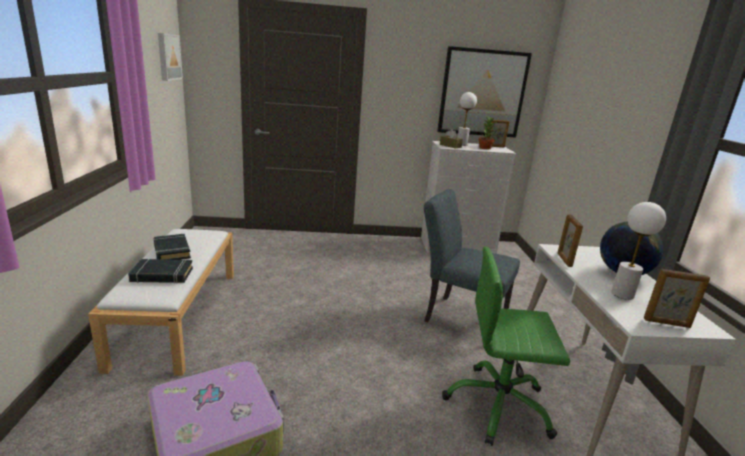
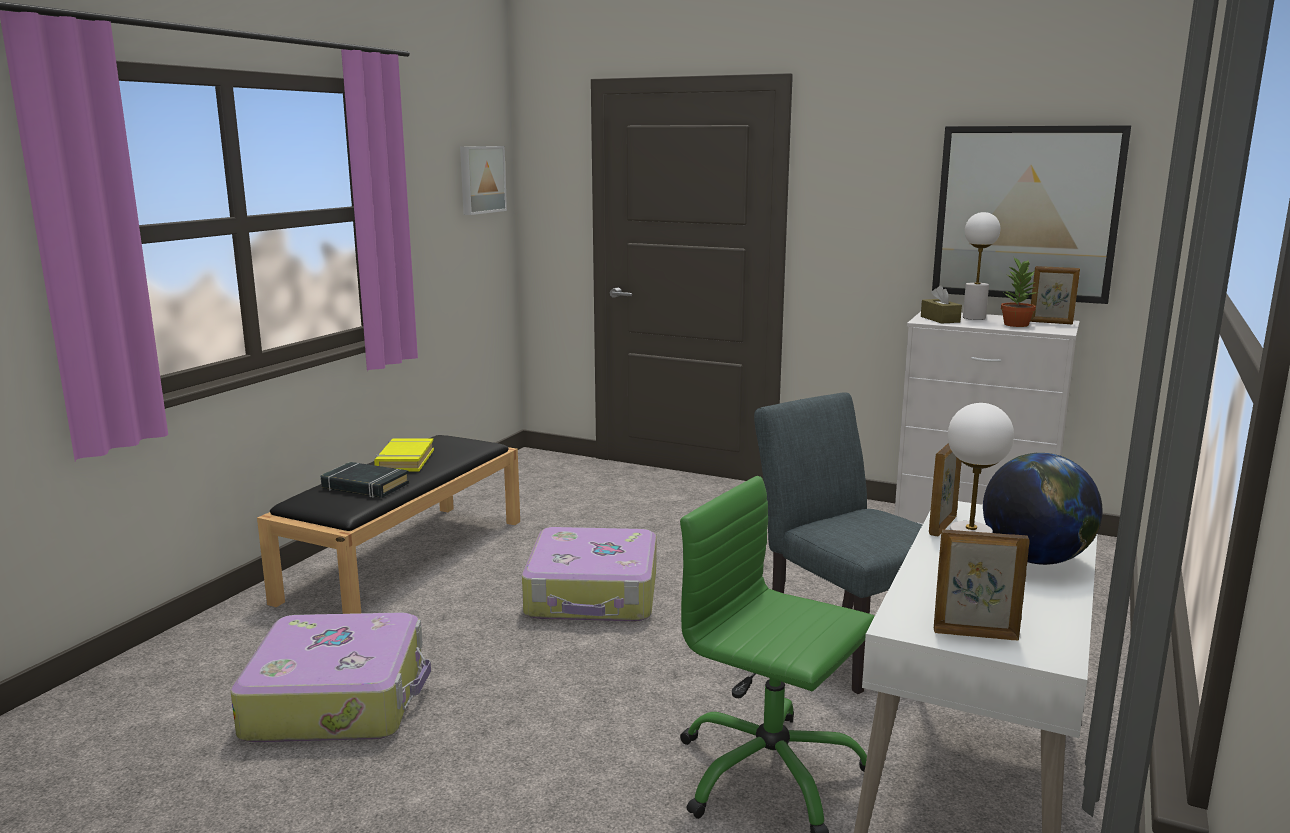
camera: 30 degrees right, 5 degrees down
white bench [88,229,234,376] -> black bench [257,435,520,614]
black book [153,234,191,260] -> yellow book [374,438,434,471]
picture frame [644,269,710,328] -> picture frame turned 150 degrees clockwise [934,529,1030,641]
none -> suitcase [522,527,656,621]

